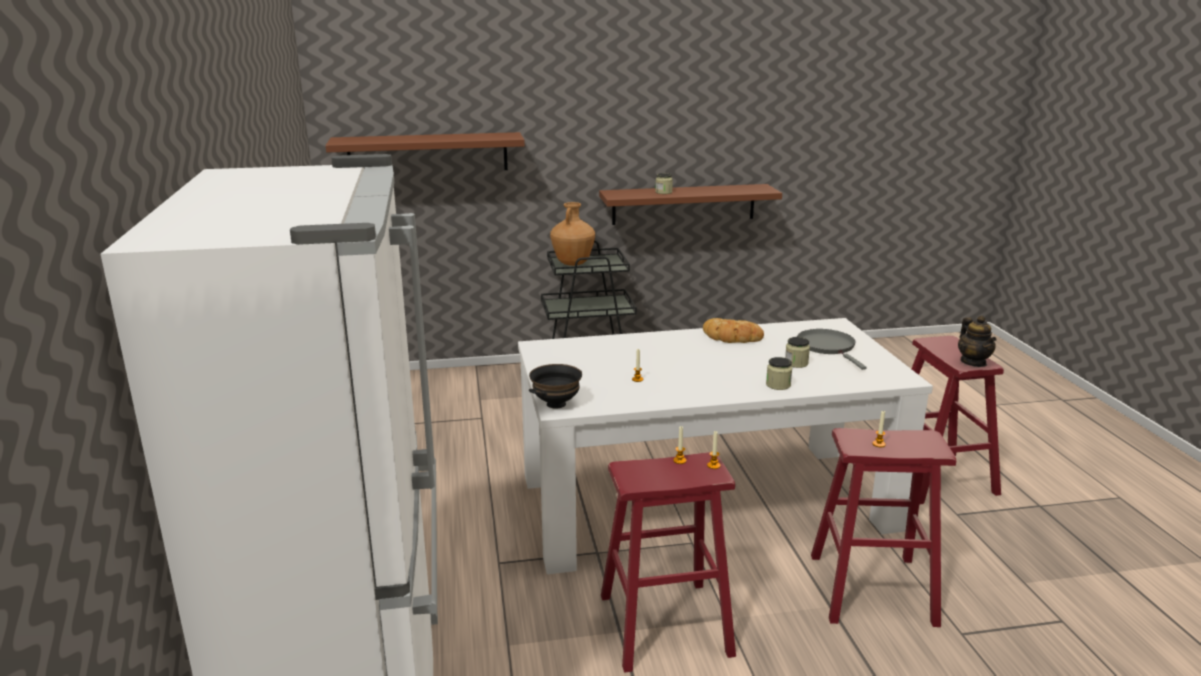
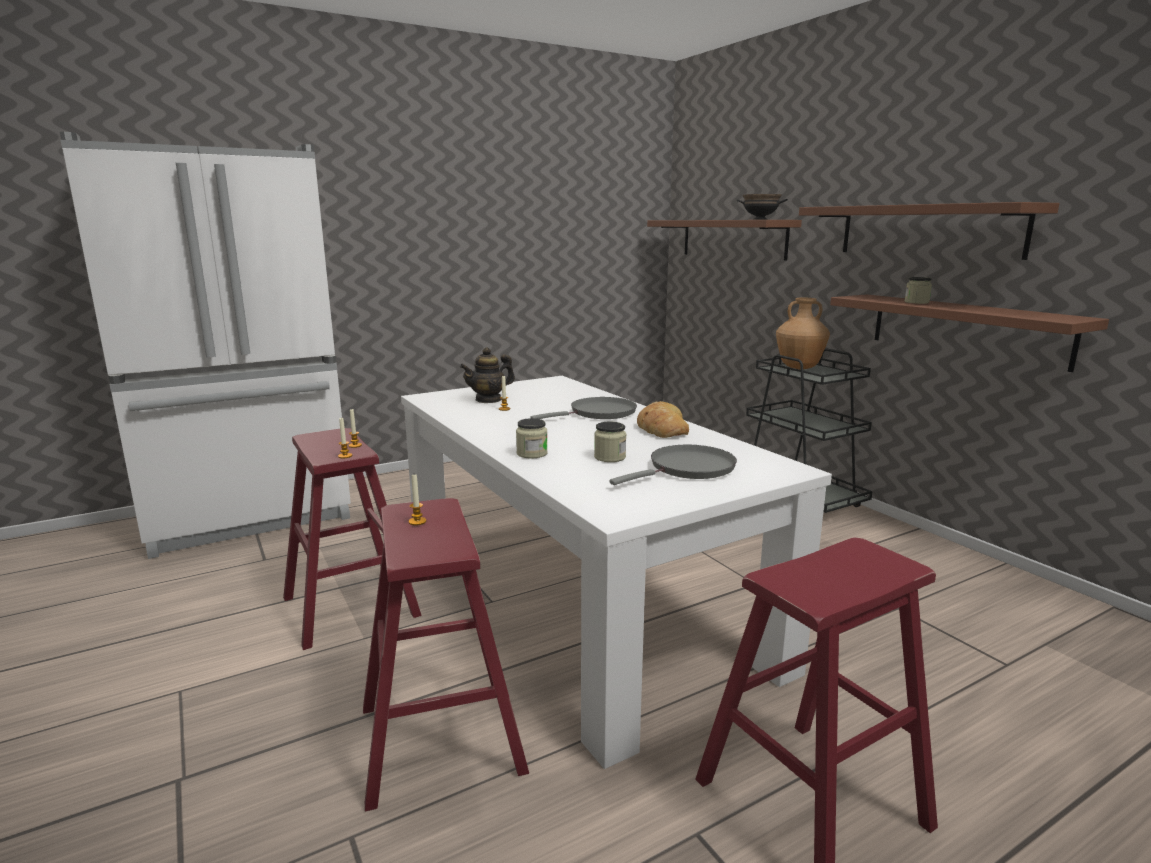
camera: 70 degrees right, 5 degrees down
black bowl [529,364,582,409] -> black bowl moved to [736,194,788,220]
teapot [958,316,997,367] -> teapot moved to [460,347,515,403]
none -> grey frying pan [531,397,637,419]
none -> brown shelf [799,202,1059,260]

